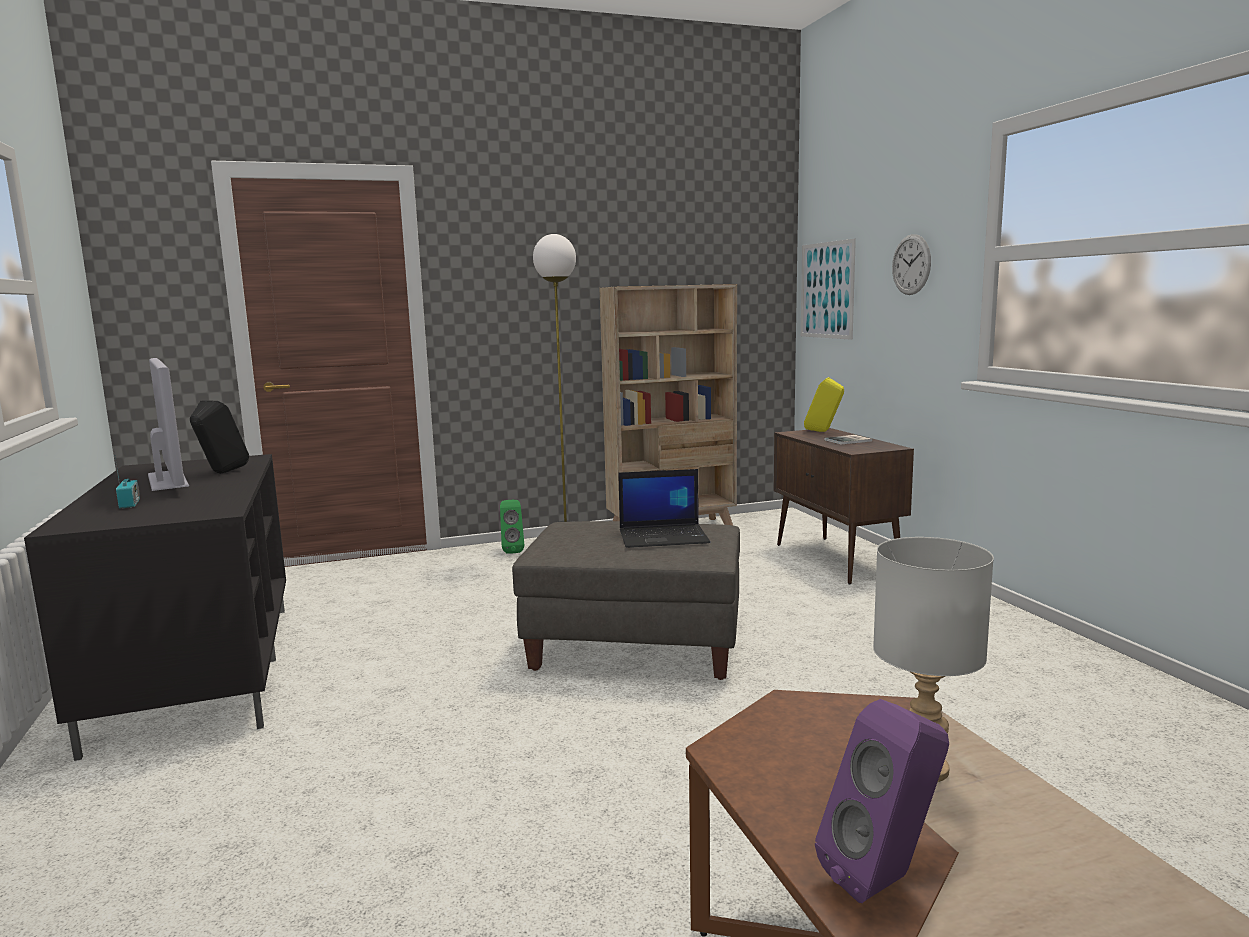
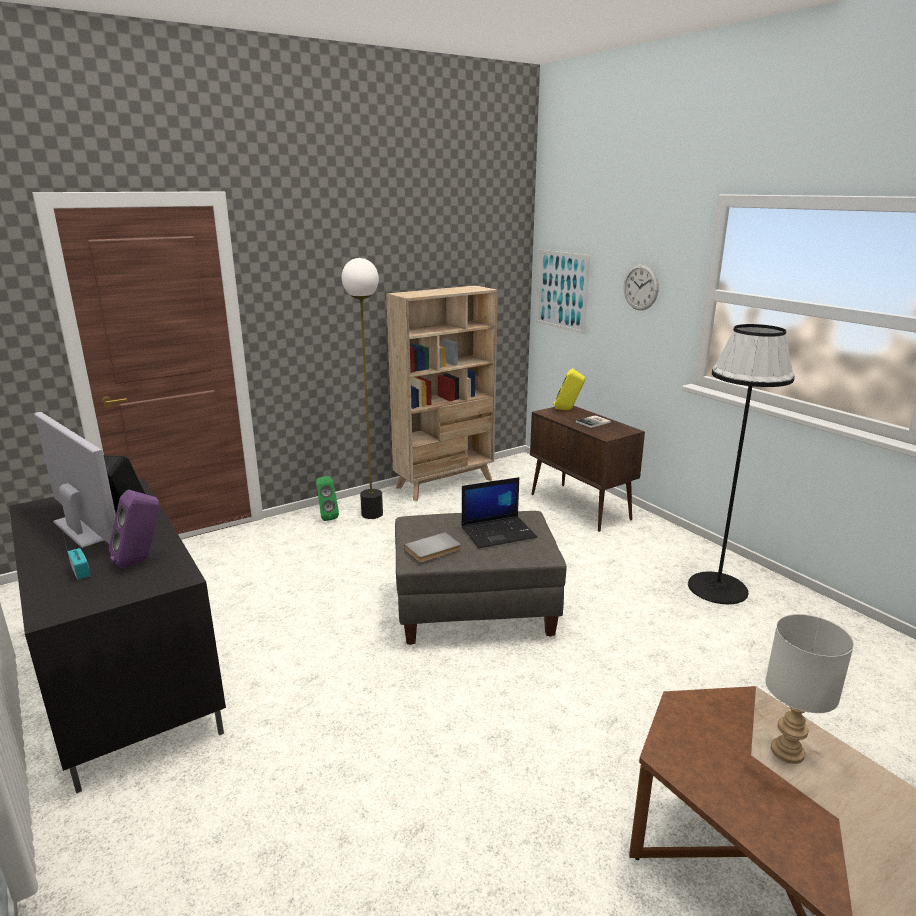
camera: 15 degrees left, 10 degrees up
purple speaker [815,699,949,903] -> purple speaker moved to [109,489,160,568]
none -> grey book [404,532,461,562]
none -> black floor lamp [688,324,795,604]

